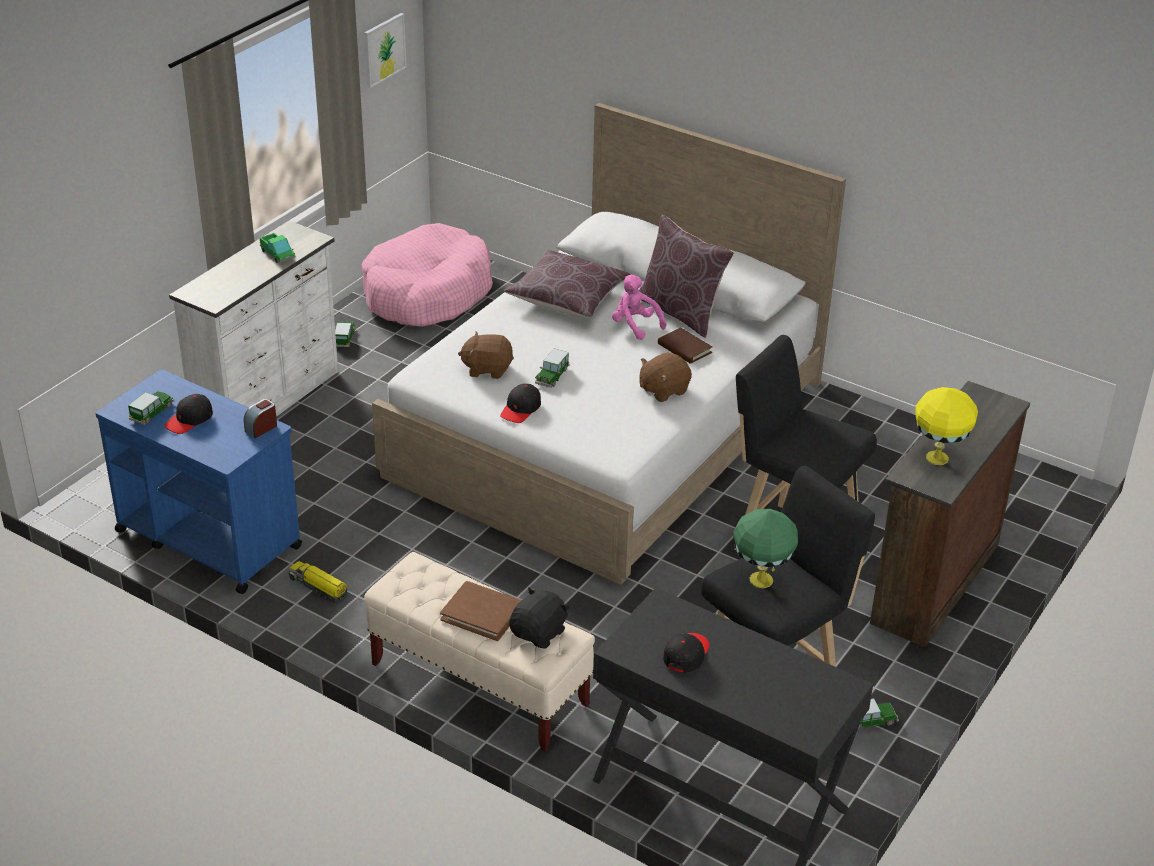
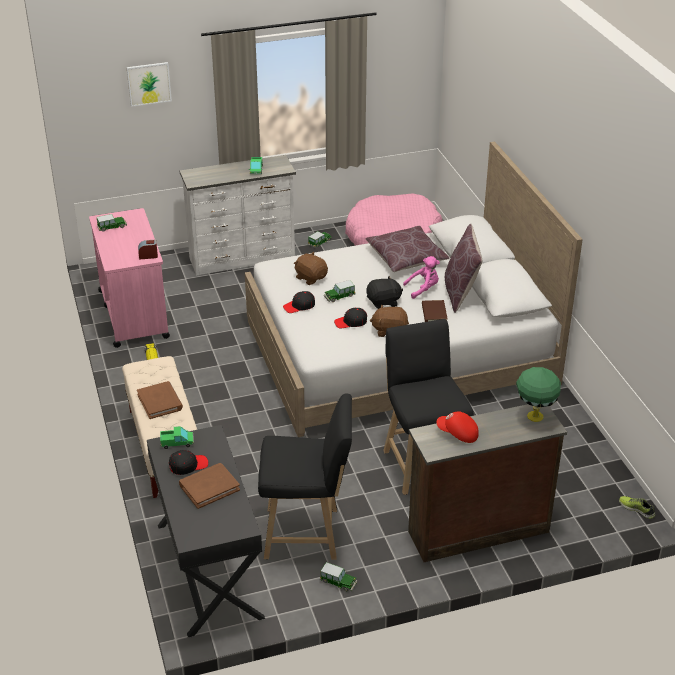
camera: 40 degrees right, 0 degrees up
blue cart [95,369,302,594] -> pink cart [89,208,170,348]
black cap [164,394,213,434] -> black cap moved to [334,308,367,328]
picture [364,13,407,88] -> picture moved to [127,62,172,107]
black plush toy [509,587,570,649] -> black plush toy moved to [366,276,403,309]
pink plush toy [612,275,666,340] -> pink plush toy turned 75 degrees clockwise [403,256,440,299]
green table lamp [733,509,798,588] -> green table lamp moved to [516,367,561,422]
yellow table lamp [915,387,978,465] -> red cap [437,411,479,443]
none -> toy truck [160,426,194,449]
none -> brown book [179,463,240,509]
none -> shoe [619,496,655,519]

